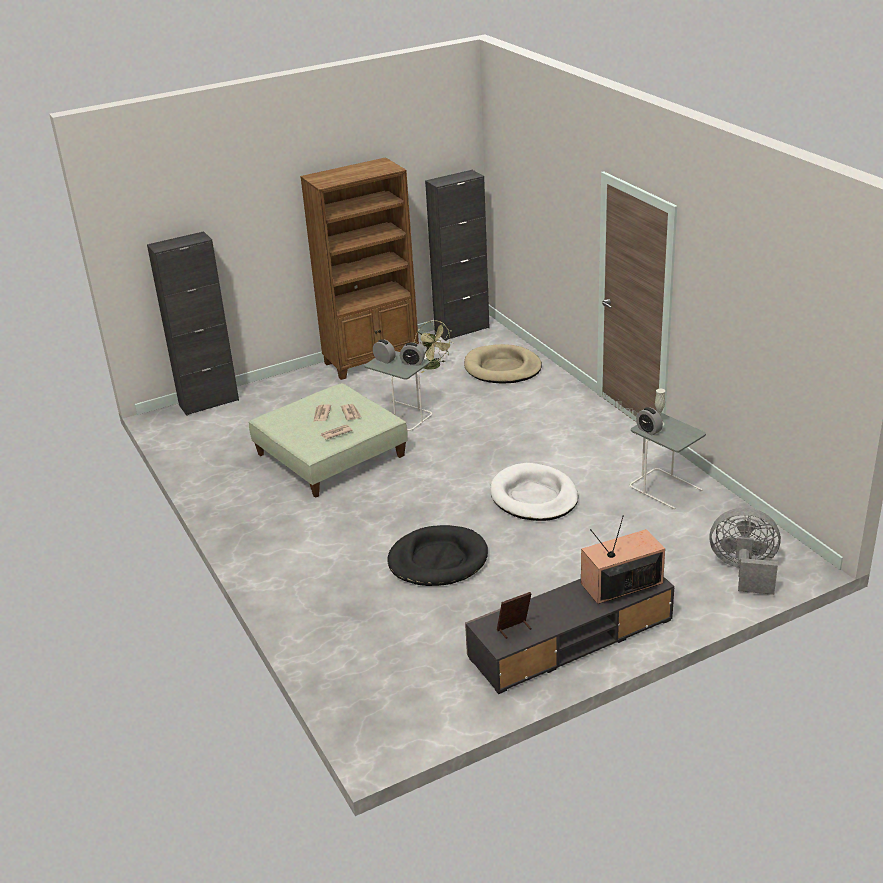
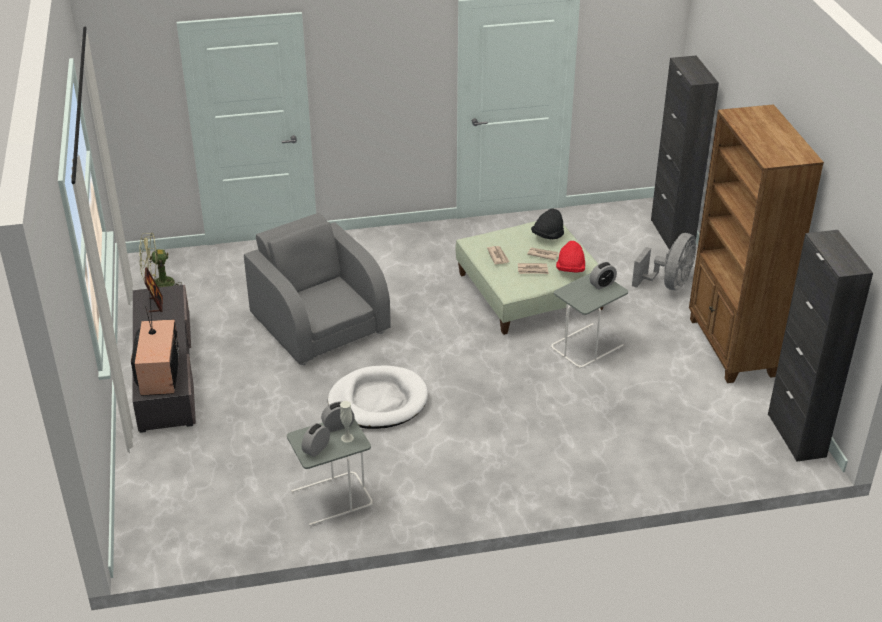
camera: 105 degrees right, 5 degrees up
black dog bed [388,525,488,586] -> grey armchair [244,213,391,365]
alarm clock [400,343,425,366] -> alarm clock moved to [302,423,330,457]
green fan [414,320,454,373] -> green fan moved to [139,233,182,287]
beige dog bed [464,344,542,384] -> none
grey fan [709,508,781,595] -> grey fan moved to [632,233,696,290]
none -> black hat [531,208,564,239]
none -> red hat [556,241,585,272]

